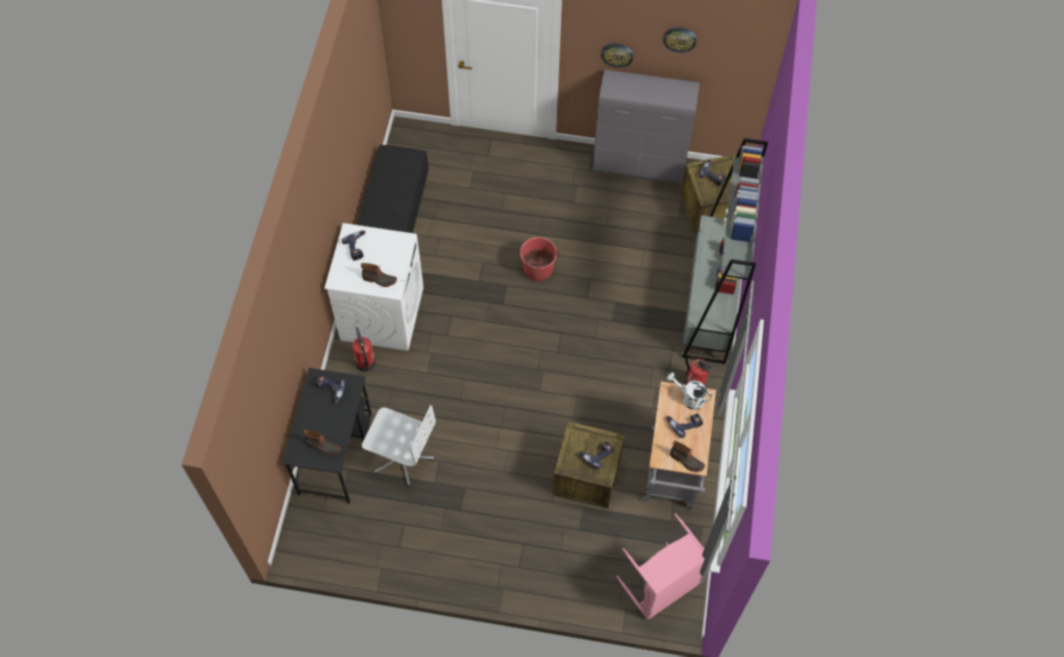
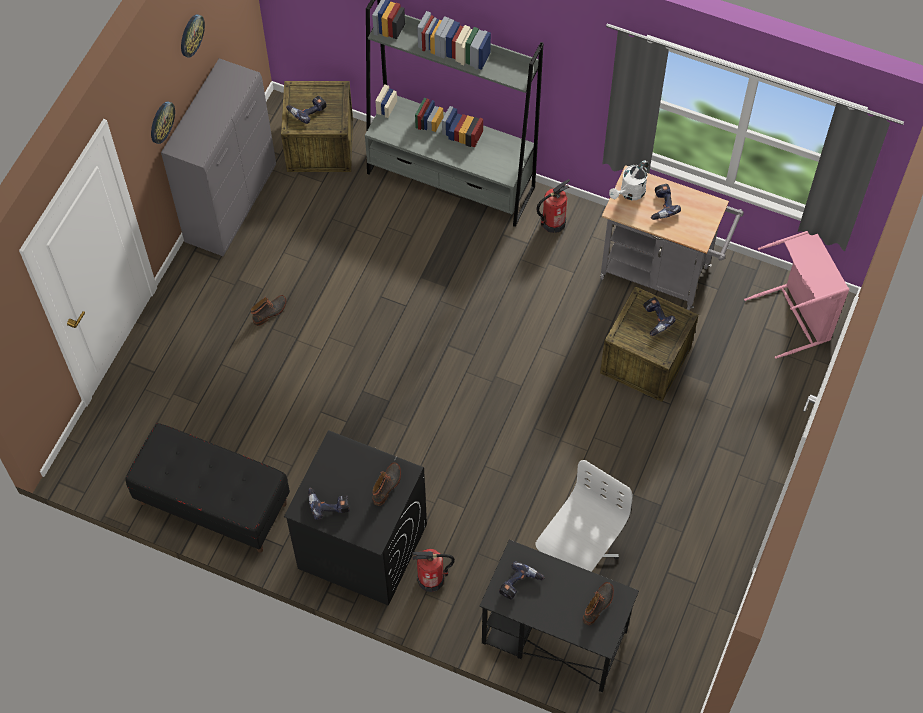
camera: 75 degrees left, 0 degrees up
white washing machine [324,223,424,351] -> black washing machine [284,430,427,606]
red bucket [519,237,559,281] -> none
boot [670,441,705,472] -> boot moved to [251,295,286,326]

